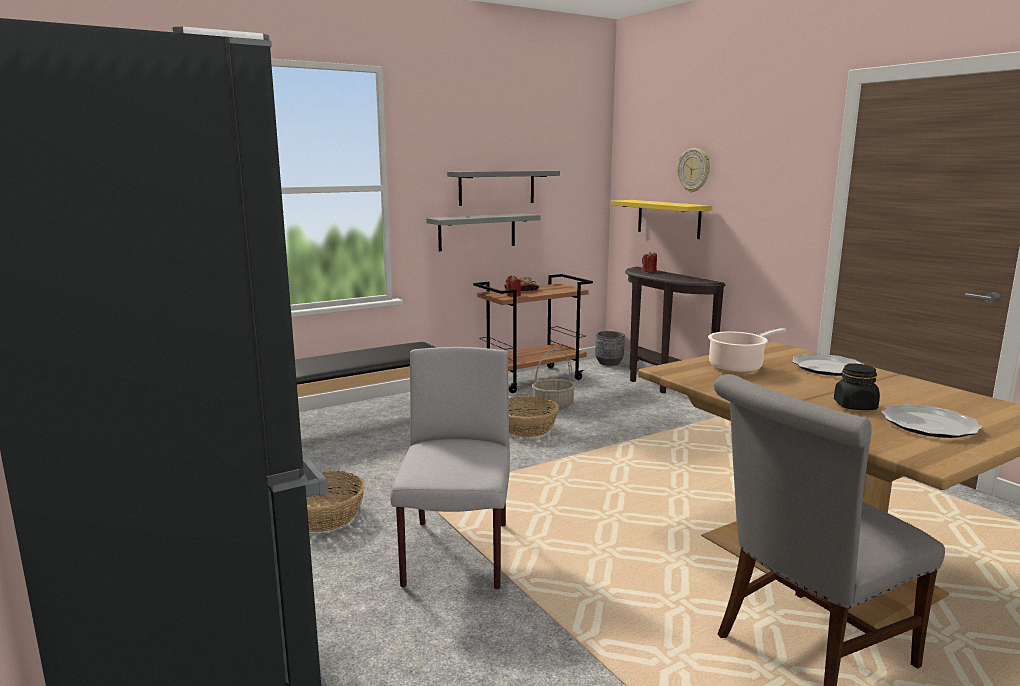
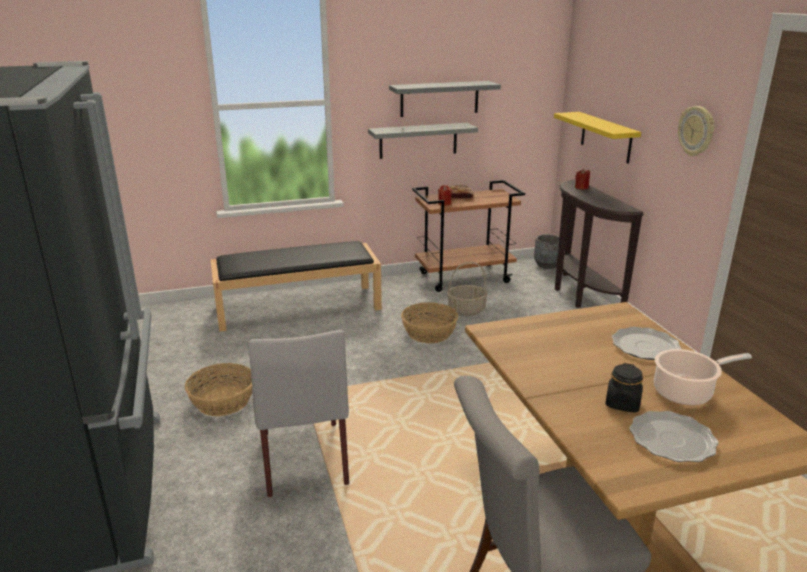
camera: 15 degrees right, 10 degrees up
grey chair [390,347,510,590] -> grey chair turned 150 degrees clockwise [248,330,349,497]
wall clock [677,148,710,192] -> wall clock moved to [678,106,715,156]
cooking pot [708,328,786,373] -> cooking pot moved to [654,349,752,405]

